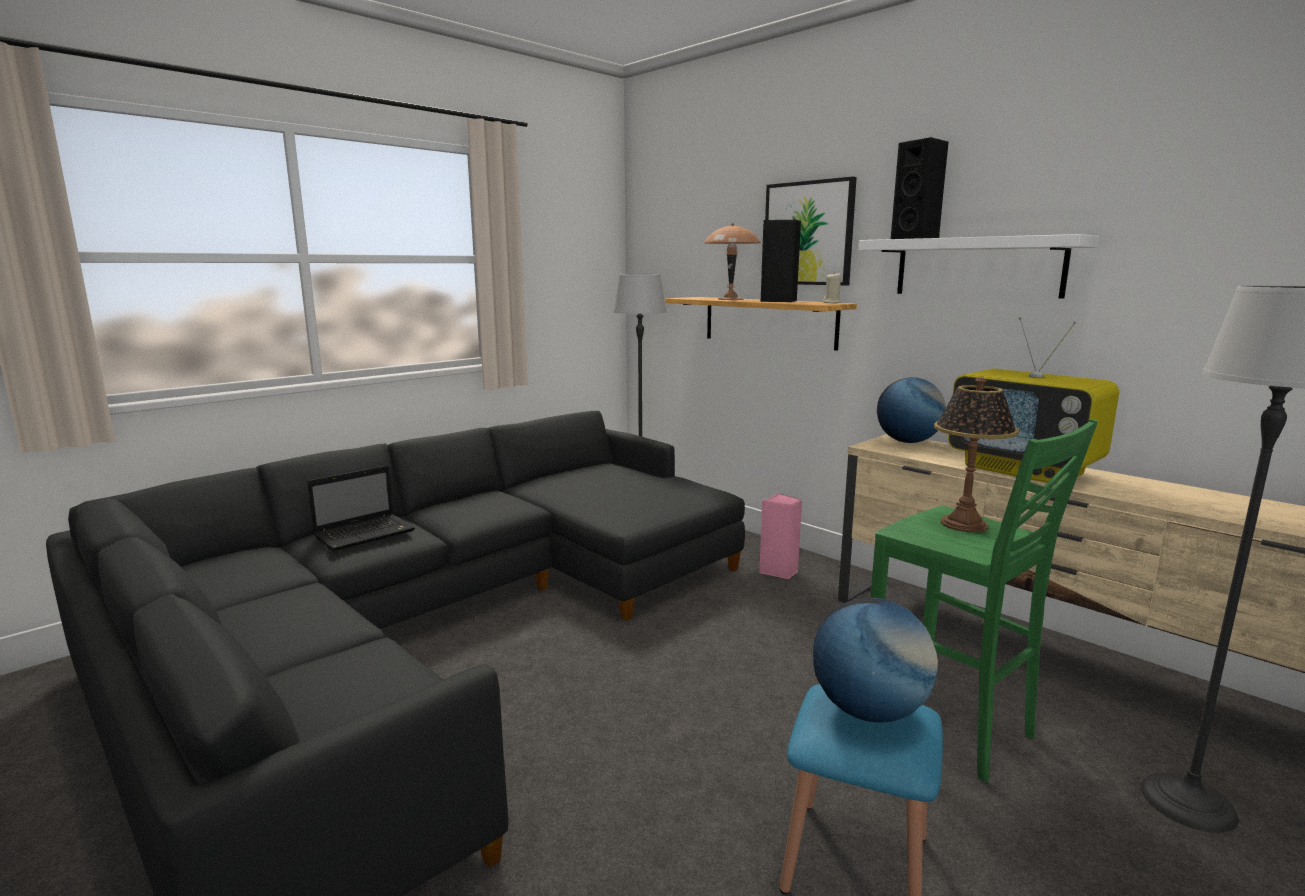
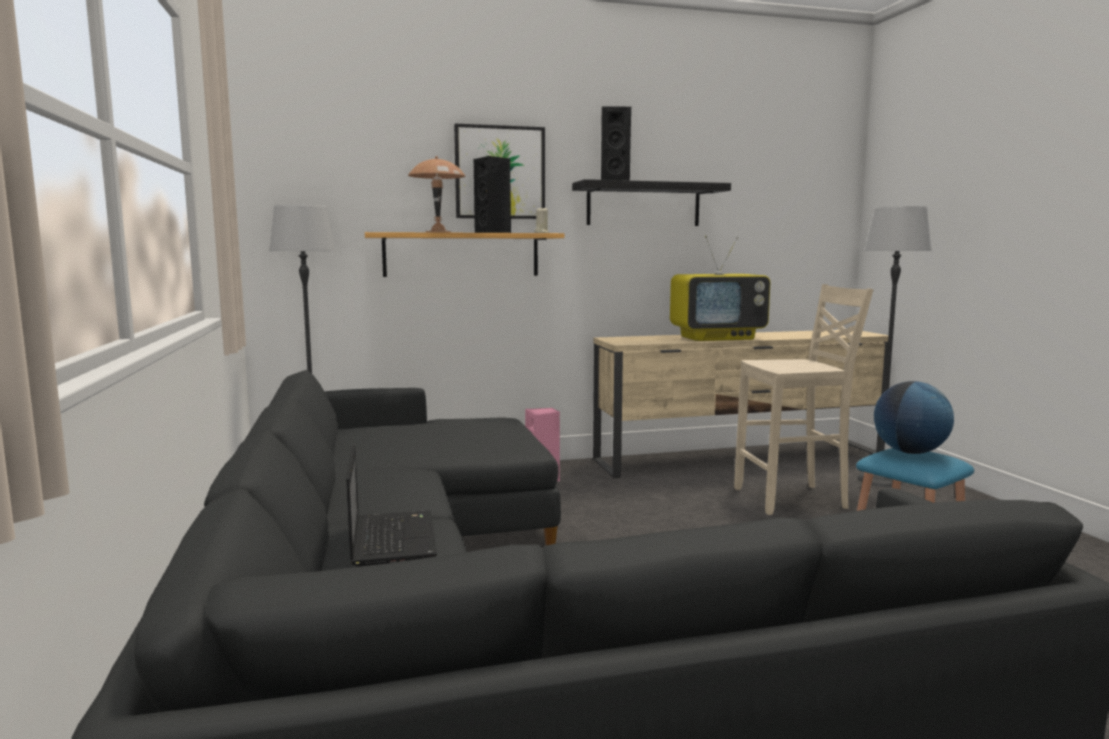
camera: 60 degrees left, 5 degrees down
white shelf [858,234,1099,299] -> black shelf [572,179,731,226]
green stool [870,419,1098,782] -> beige stool [734,284,873,515]
globe [877,377,946,443] -> none
table lamp [934,377,1019,532] -> none

